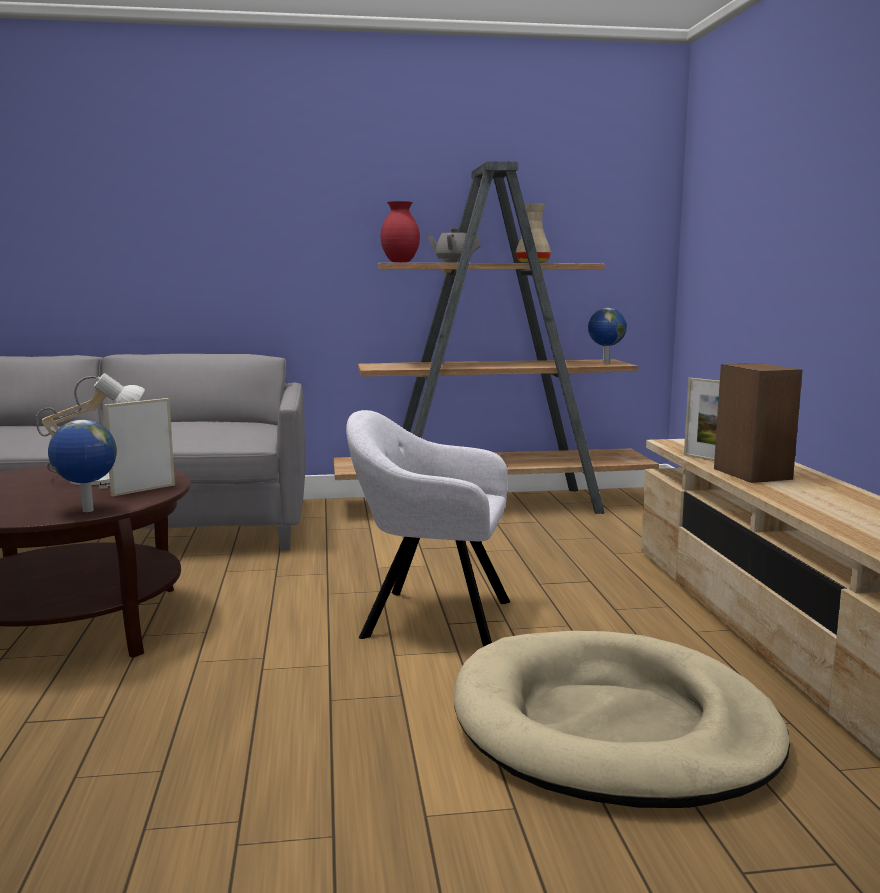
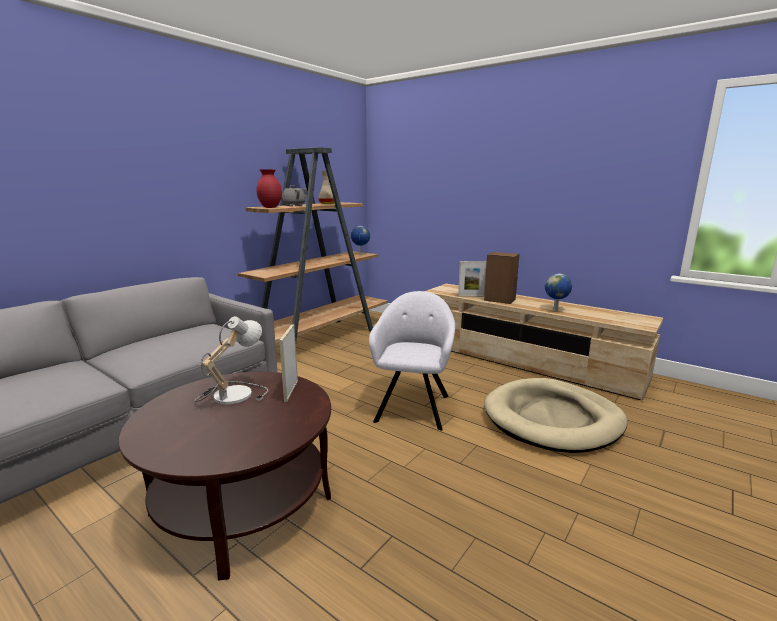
camera: 45 degrees left, 5 degrees up
globe [48,420,117,512] -> globe moved to [545,274,572,311]
grey armchair [346,410,510,647] -> grey armchair turned 135 degrees clockwise [369,291,455,431]

